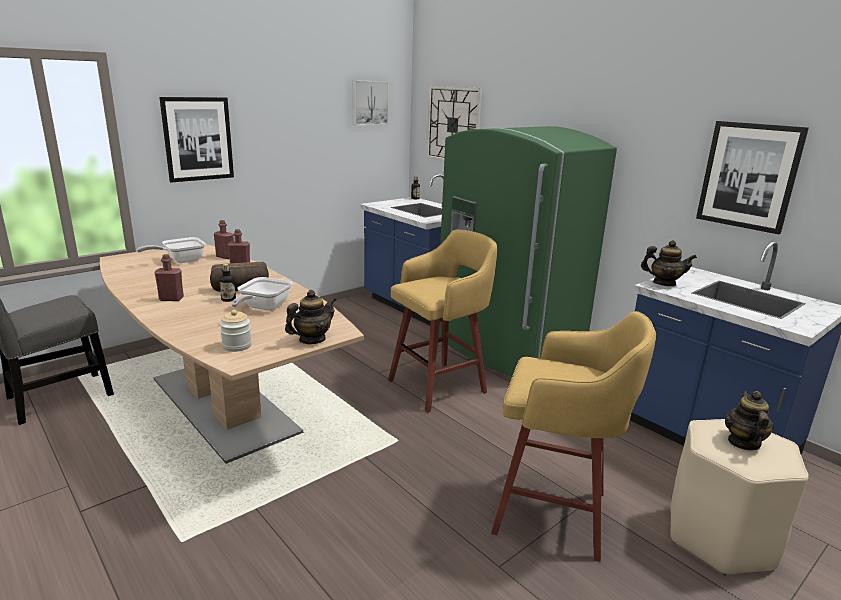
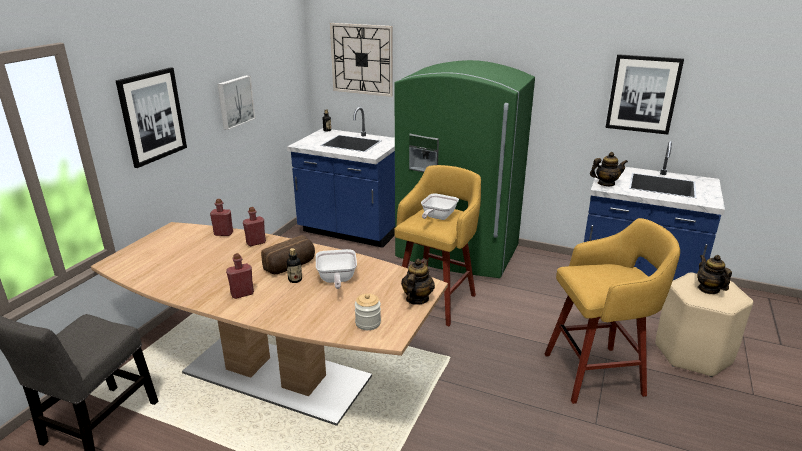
camera: 25 degrees left, 5 degrees up
frying pan [137,237,206,263] -> frying pan moved to [421,194,459,220]
picture [352,80,389,125] -> picture moved to [217,75,256,130]

